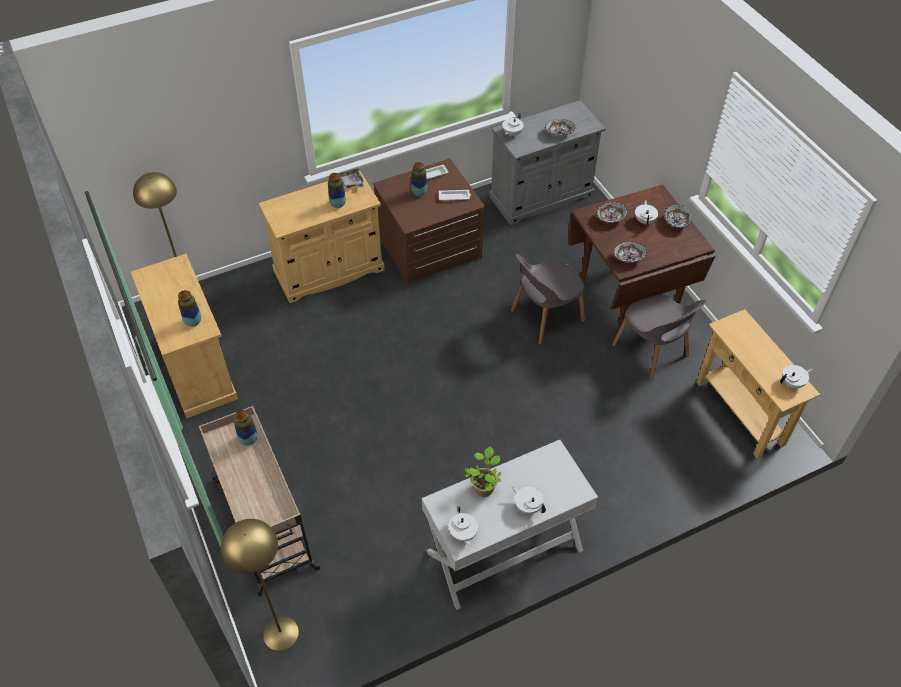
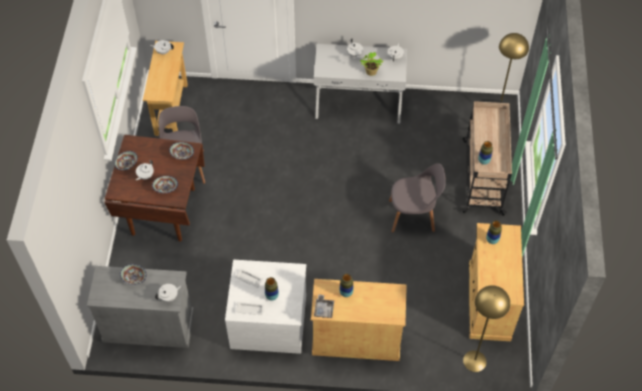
camera: 150 degrees left, 5 degrees up
brown dresser [373,158,485,285] -> white dresser [225,259,306,354]
grey chair [511,254,585,344] -> grey chair moved to [389,163,446,233]

